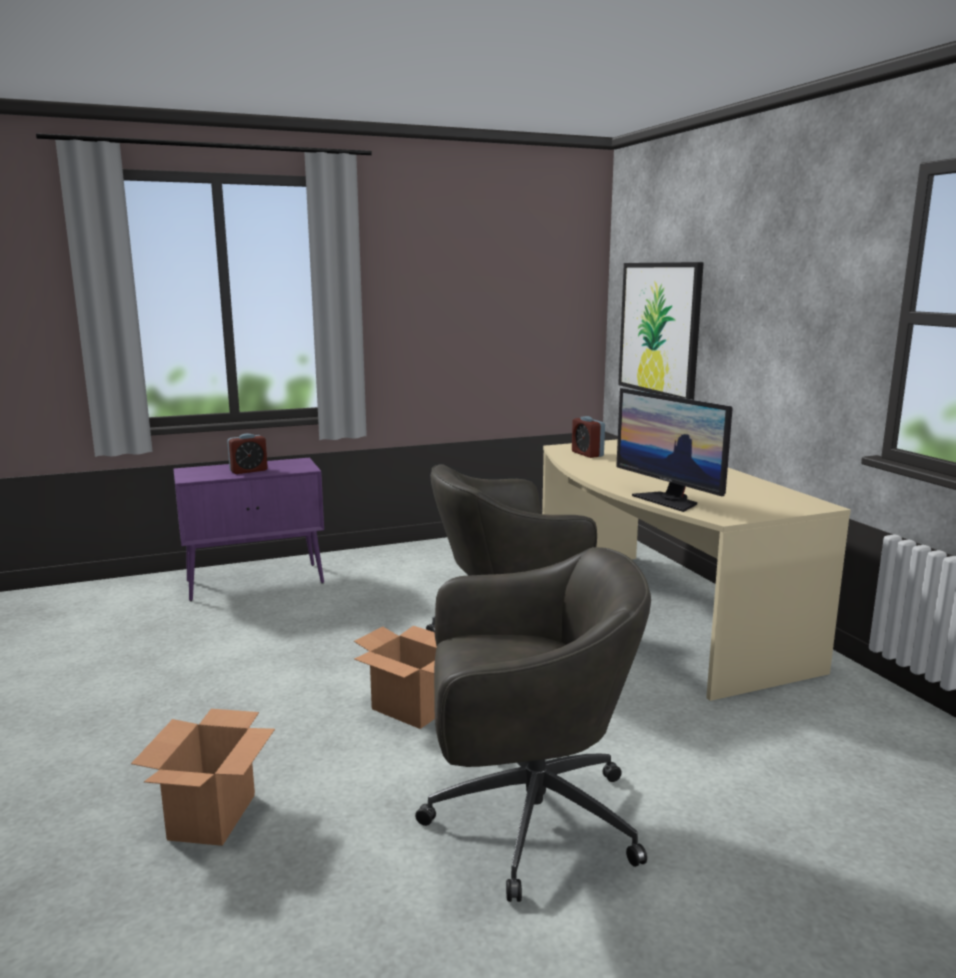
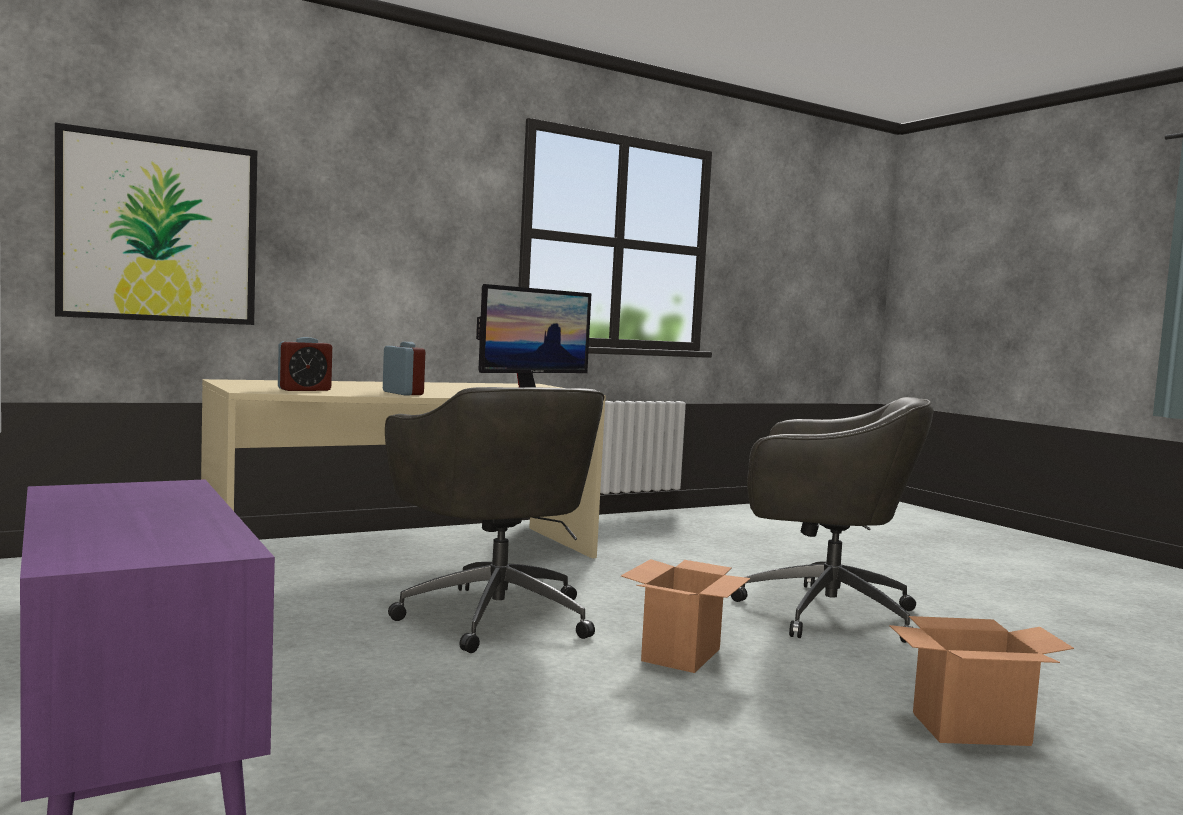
camera: 100 degrees left, 10 degrees down
alarm clock [227,434,268,474] -> alarm clock moved to [383,342,425,395]
grey office chair [415,547,651,902] -> grey office chair turned 120 degrees clockwise [731,397,934,643]

